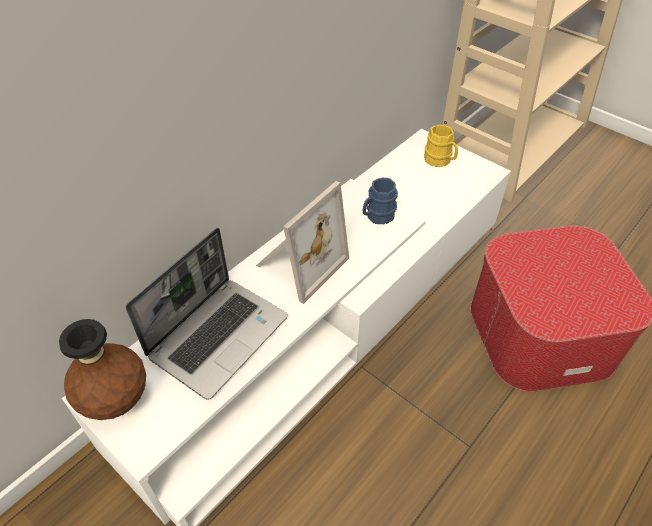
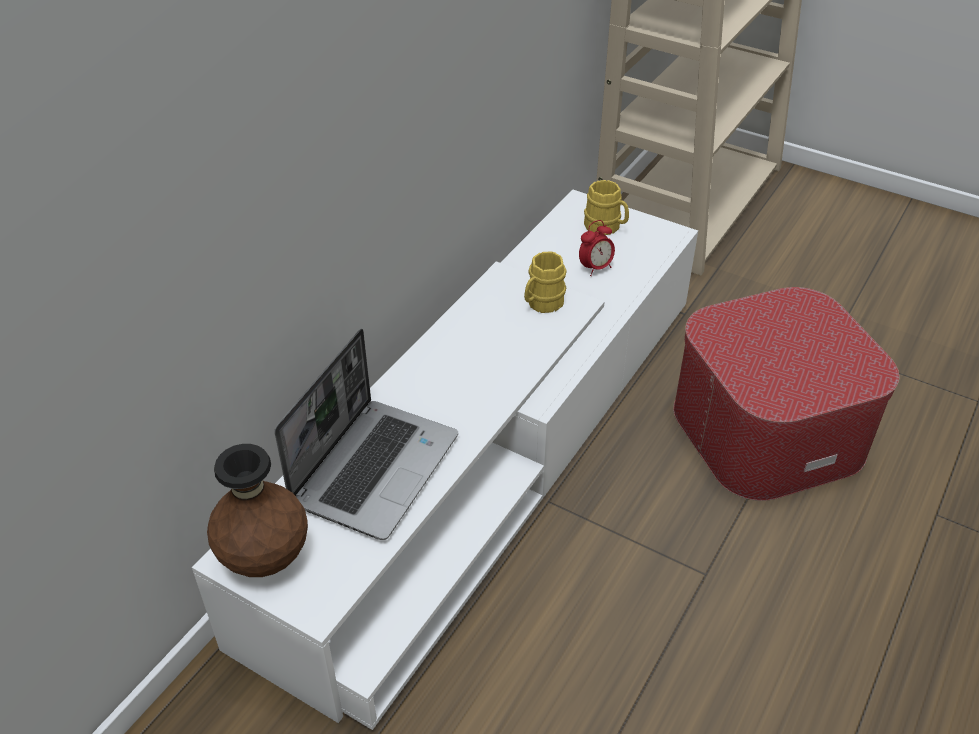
camera: 10 degrees left, 5 degrees down
picture frame [256,181,349,304] -> none
blue mug [363,178,398,224] -> yellow mug [524,251,567,313]
none -> alarm clock [579,220,615,276]

